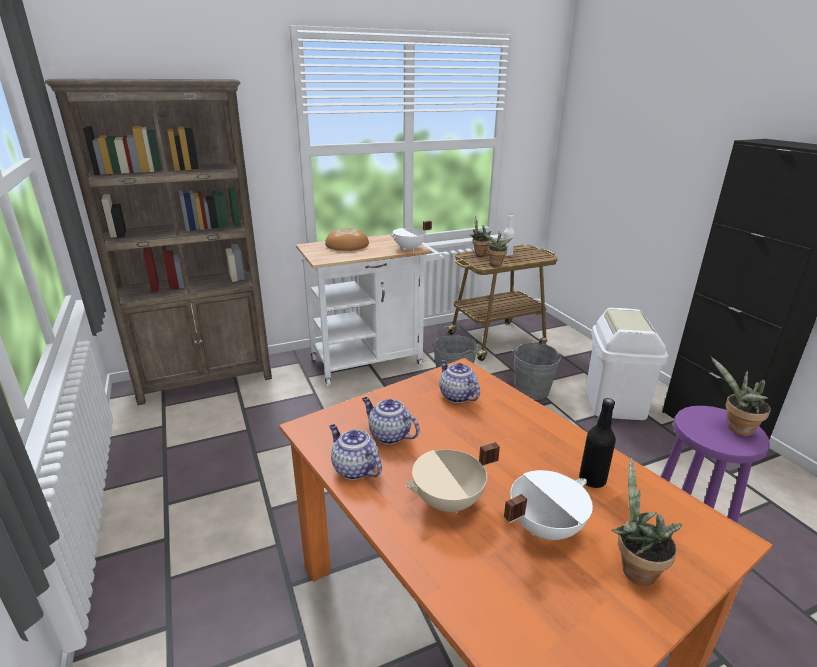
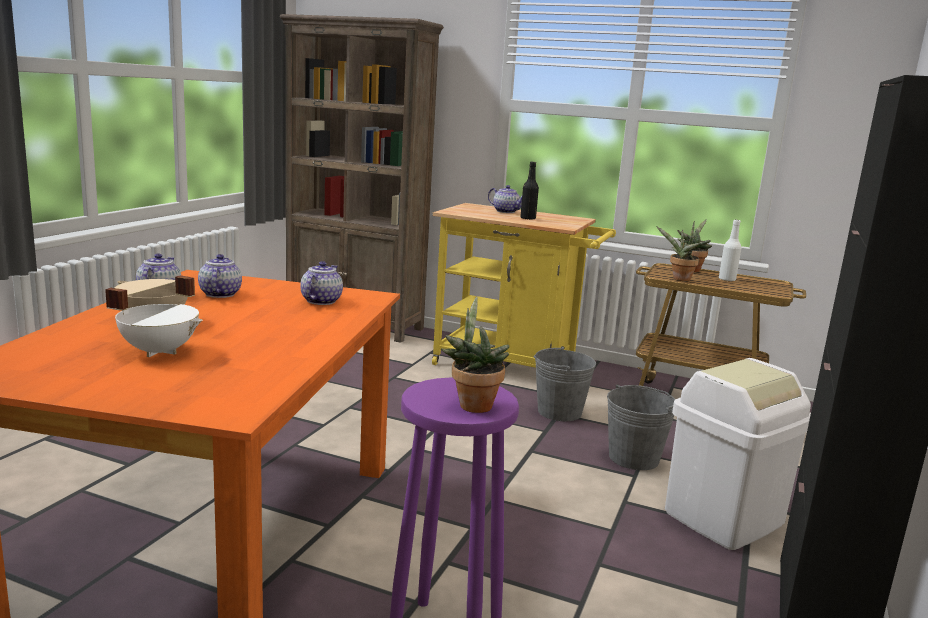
camera: 45 degrees right, 10 degrees down
white cart [296,234,445,386] -> yellow cart [432,203,616,368]
bread [325,228,369,251] -> teapot [488,185,522,213]
white cooking pot [390,221,432,251] -> none
black bottle [579,398,616,488] -> black bottle moved to [520,162,539,220]
potted plant [612,458,682,586] -> none

